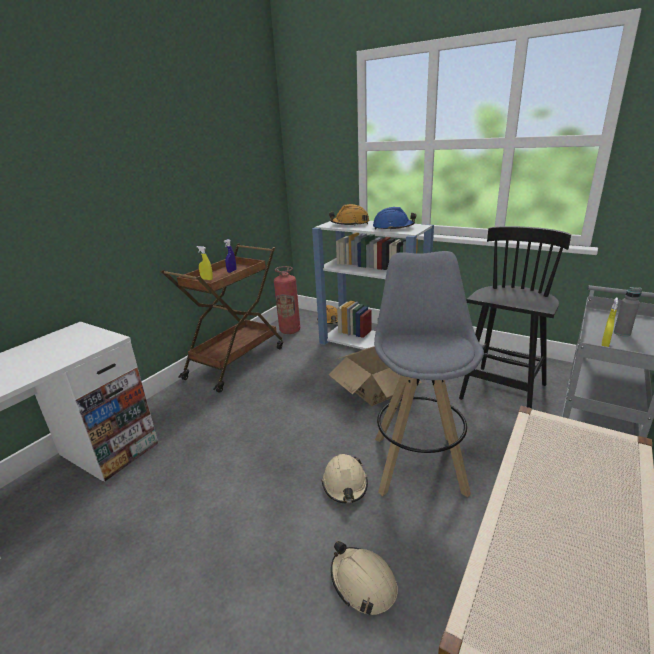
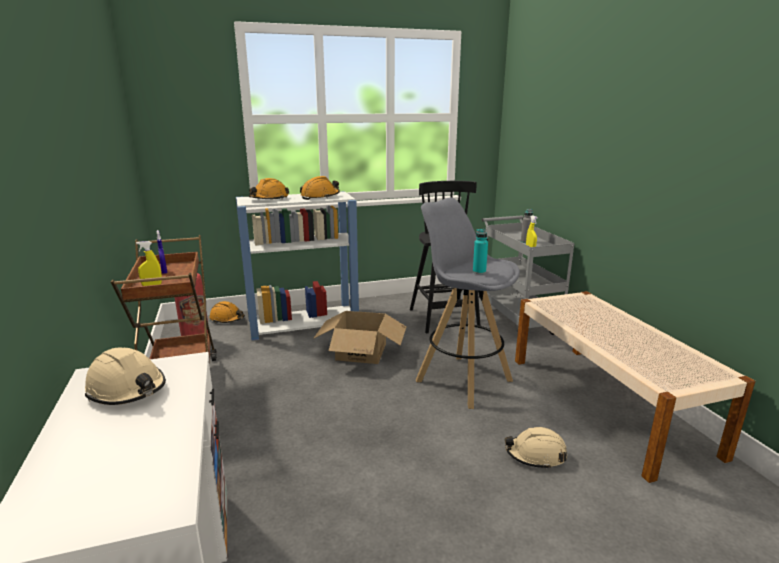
camera: 50 degrees left, 5 degrees down
beige hard hat [322,454,368,503] -> beige hard hat moved to [85,347,166,405]
blue hard hat [373,207,417,230] -> orange hard hat [300,176,340,200]
none -> turquoise bottle [473,229,488,274]

